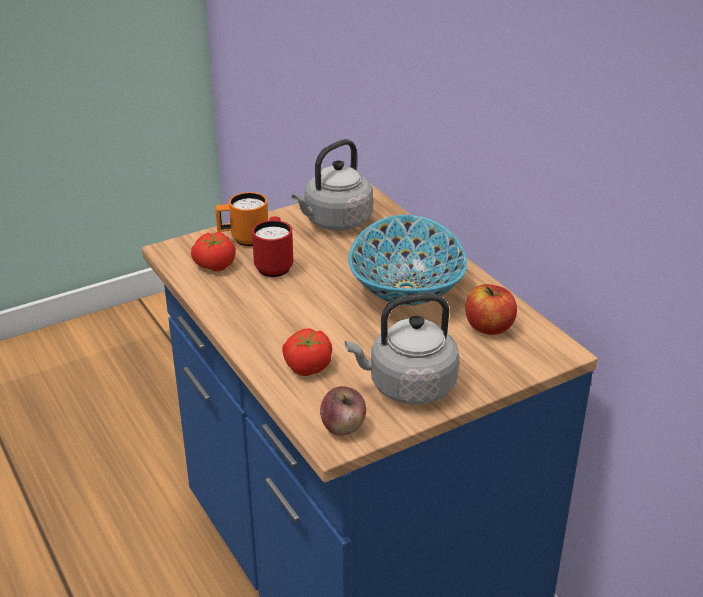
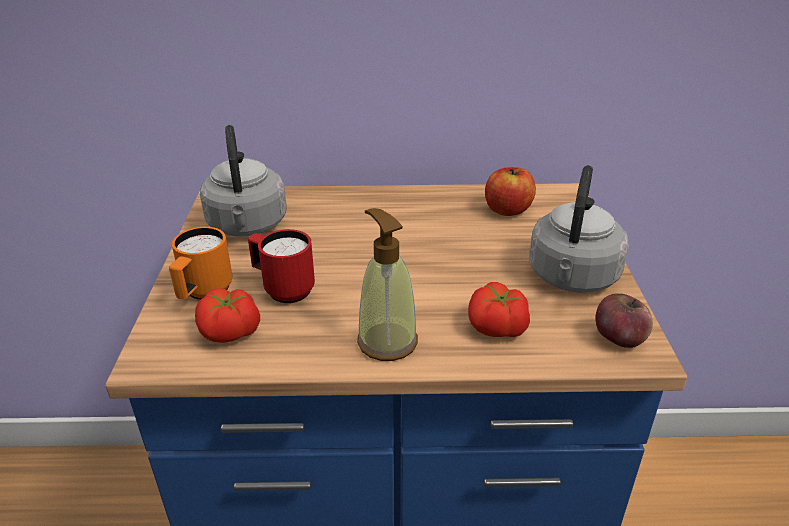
camera: 60 degrees left, 0 degrees up
bowl [349,215,467,306] -> none
none -> soap dispenser [357,208,418,361]

